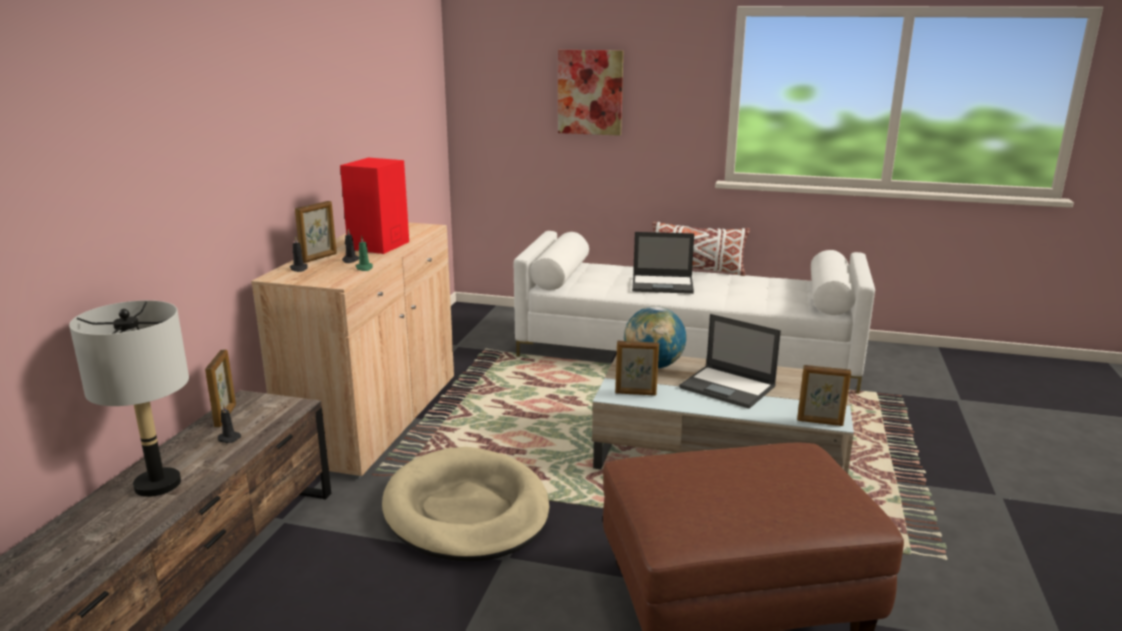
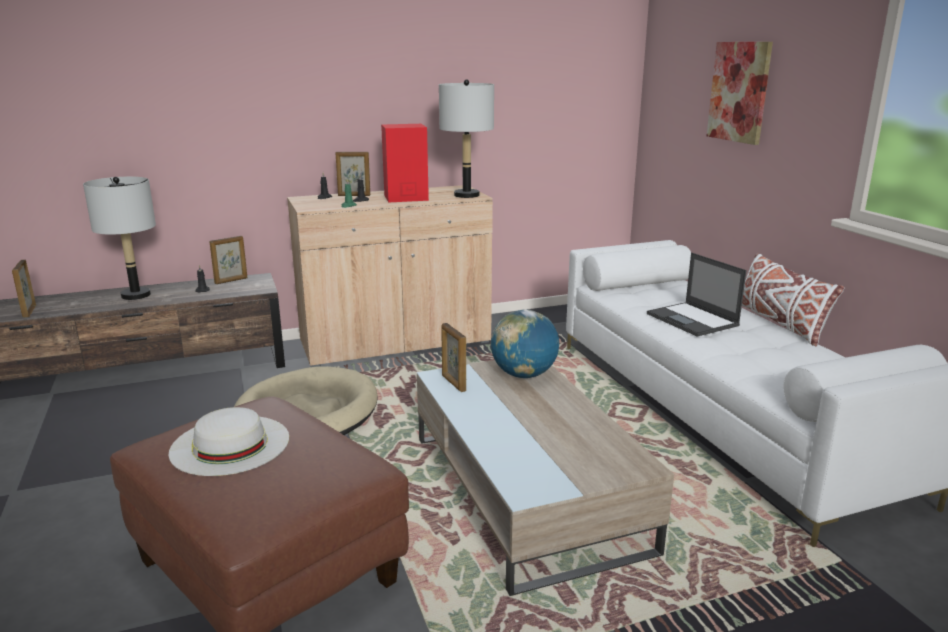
camera: 55 degrees right, 0 degrees up
laptop [679,314,781,409] -> none
picture frame [797,365,851,426] -> picture frame moved to [12,260,36,318]
none -> white hat [169,407,289,476]
none -> grey table lamp [439,79,494,198]

